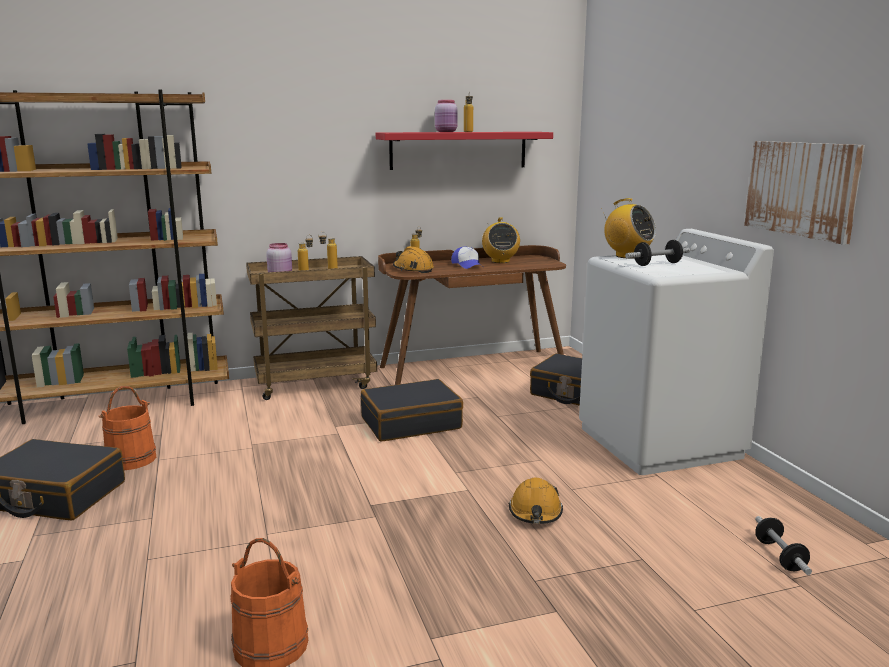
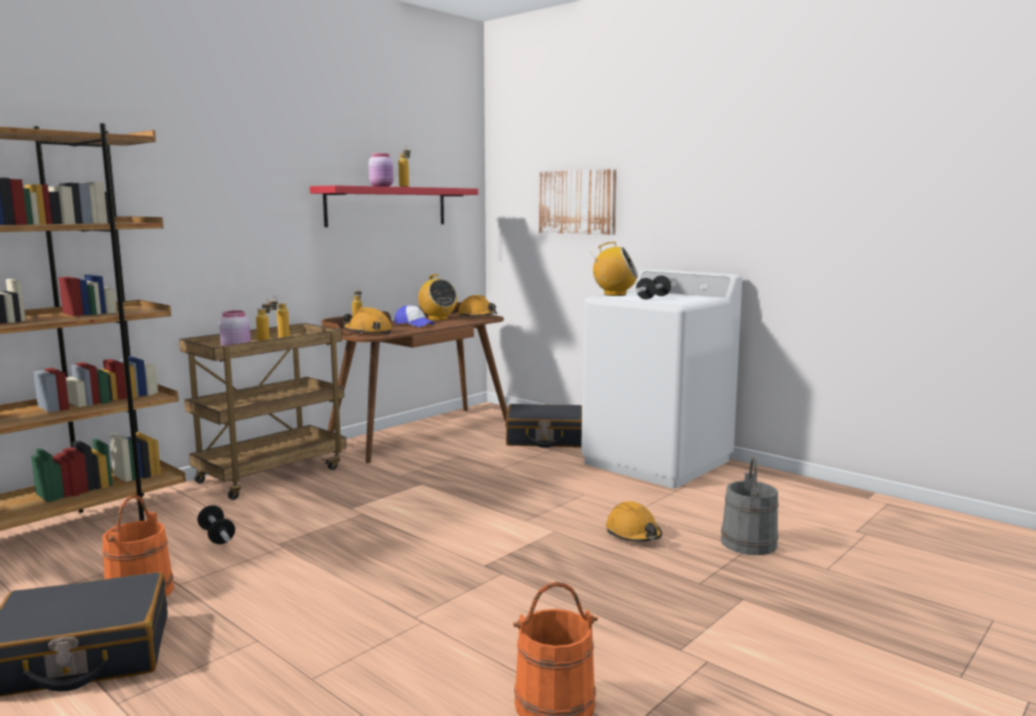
camera: 30 degrees left, 5 degrees down
black suitcase [361,379,463,442] -> none
picture [744,141,865,245] -> picture moved to [539,169,617,235]
dumbbell [755,516,812,575] -> dumbbell moved to [197,505,235,544]
none -> orange hard hat [458,295,497,317]
none -> grey bucket [721,457,779,555]

